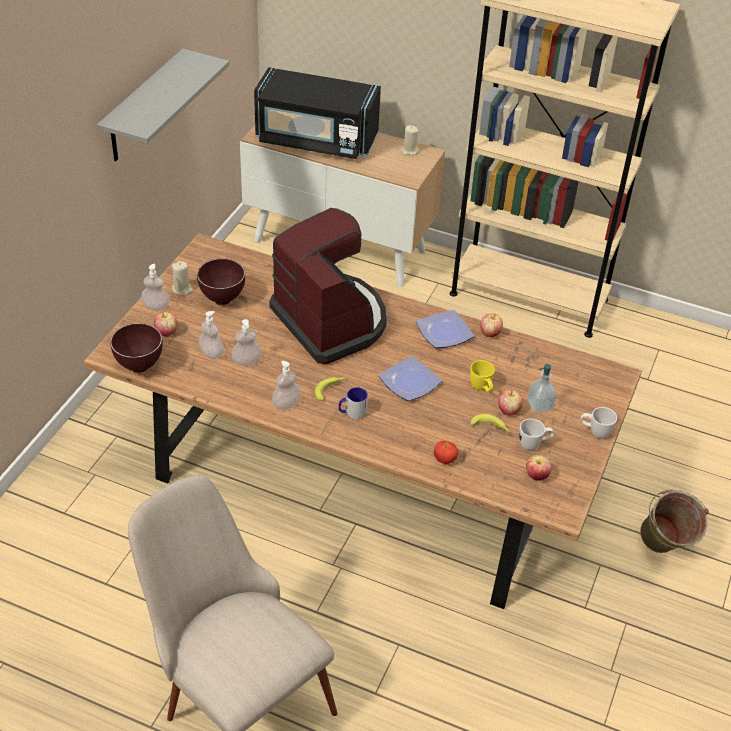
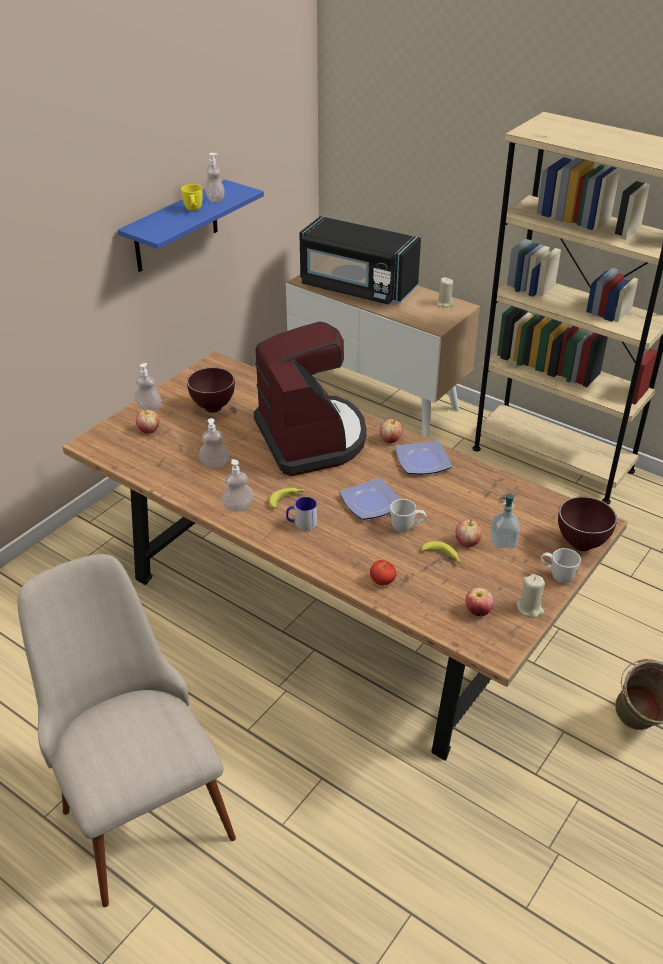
camera: 15 degrees right, 5 degrees down
grey shelf [97,49,229,161] -> blue shelf [118,180,264,272]
brown bowl [110,323,163,373] -> brown bowl moved to [558,497,617,551]
beige candle [172,261,193,295] -> beige candle moved to [517,574,545,618]
soap dispenser [199,311,223,359] -> soap dispenser moved to [205,153,225,202]
yellow mug [470,360,495,392] -> yellow mug moved to [181,184,203,211]
apple [480,313,503,337] -> apple moved to [380,419,403,443]
white mug [519,419,554,450] -> white mug moved to [390,499,426,532]

